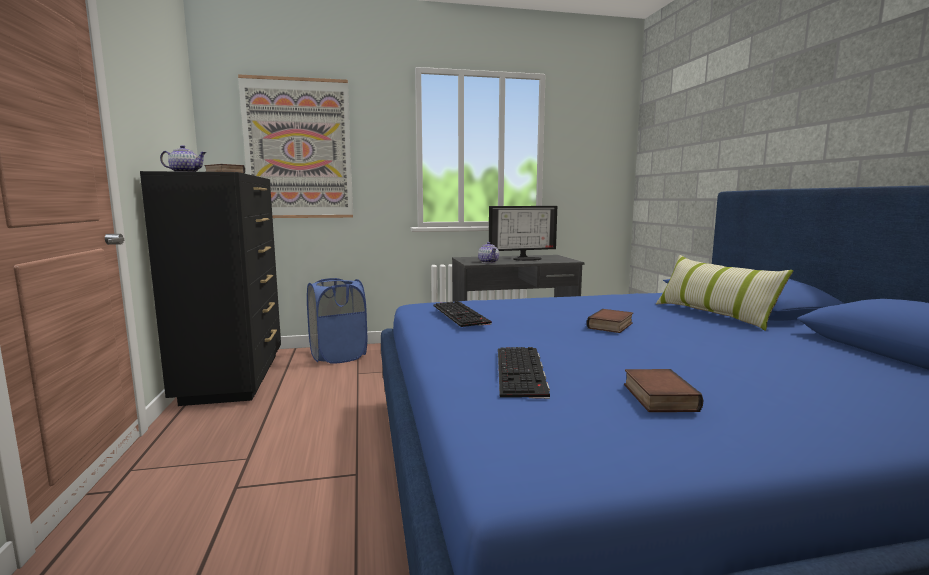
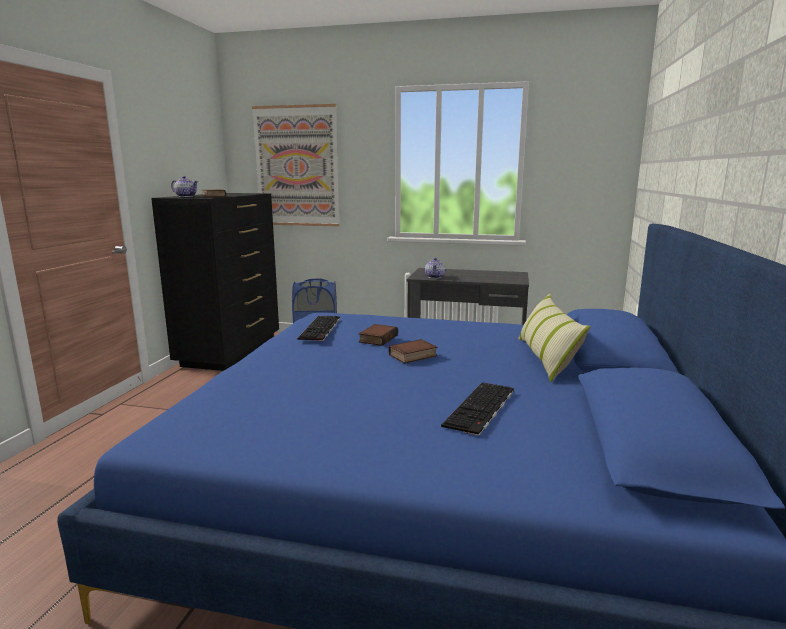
camera: 25 degrees right, 5 degrees up
monitor [489,206,557,261] -> none
keyboard [498,347,550,399] -> keyboard moved to [441,383,514,436]
book [624,369,703,412] -> book moved to [359,324,398,346]

